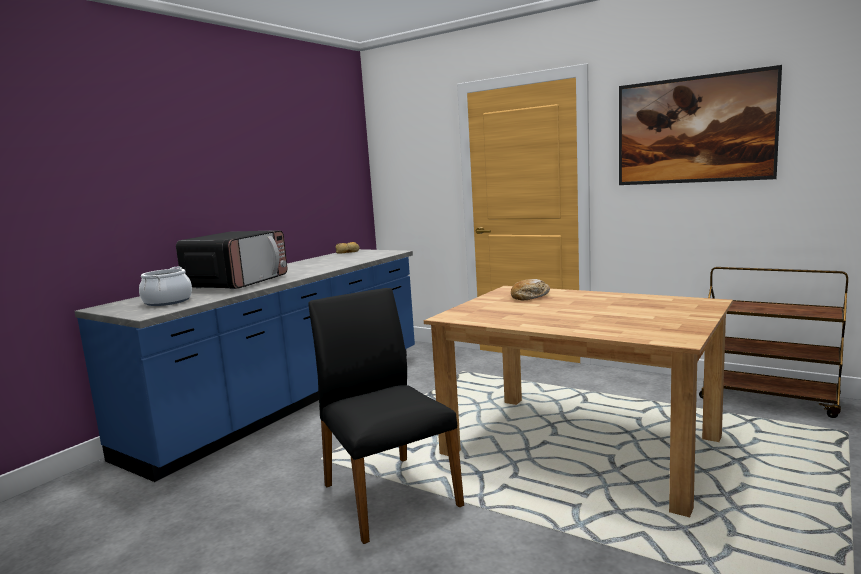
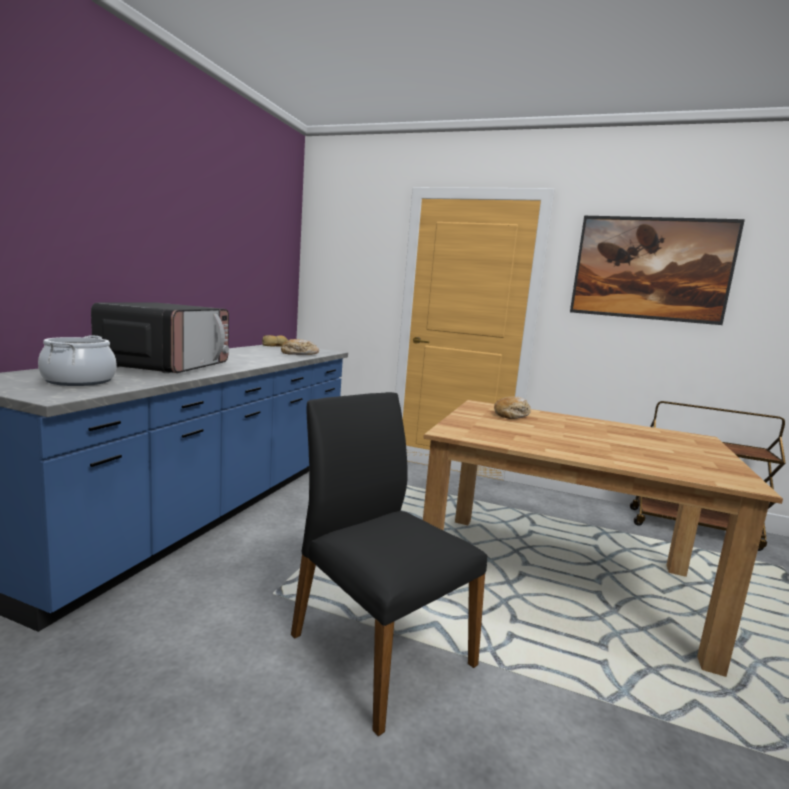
camera: 15 degrees left, 0 degrees up
none -> bread [281,339,319,355]

